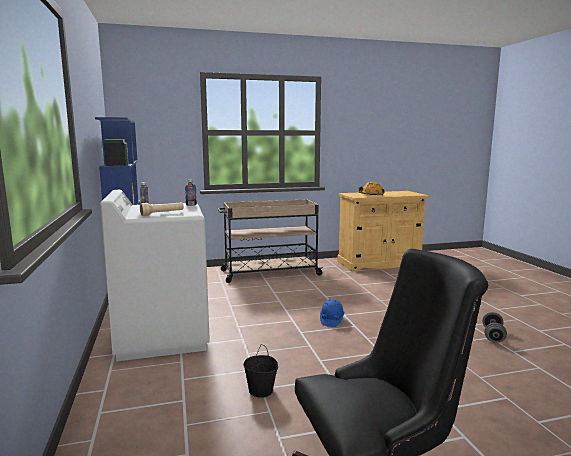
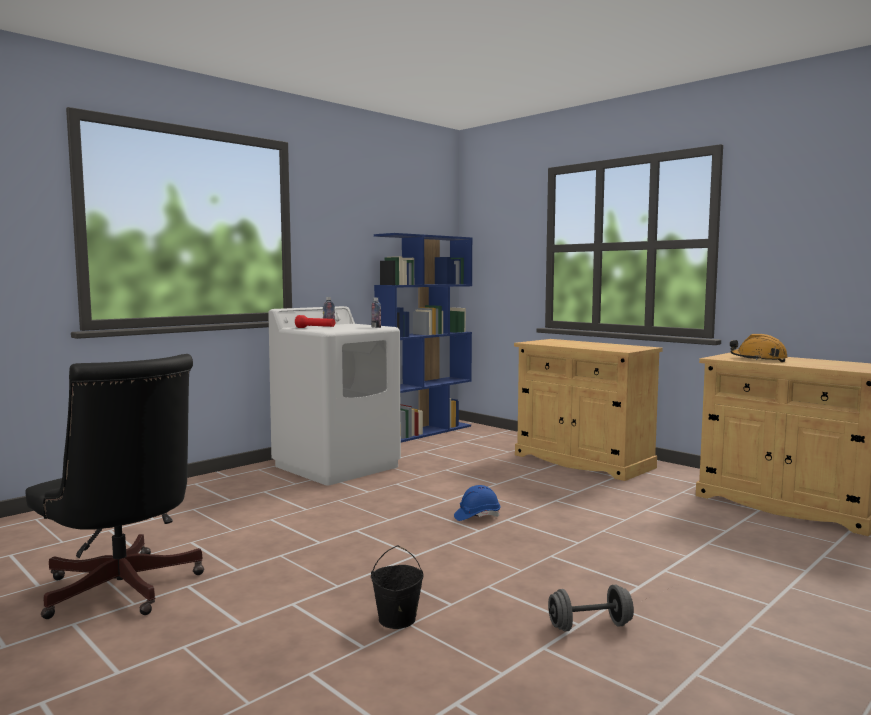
camera: 60 degrees right, 5 degrees down
beige flashlight [140,202,184,216] -> red flashlight [295,315,335,328]
beige cart [217,199,324,283] -> beige cabinet [514,339,662,481]
black bucket [243,344,278,398] -> black bucket moved to [371,545,424,629]

